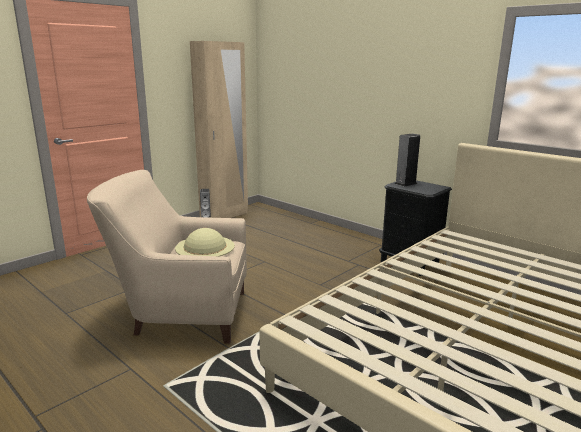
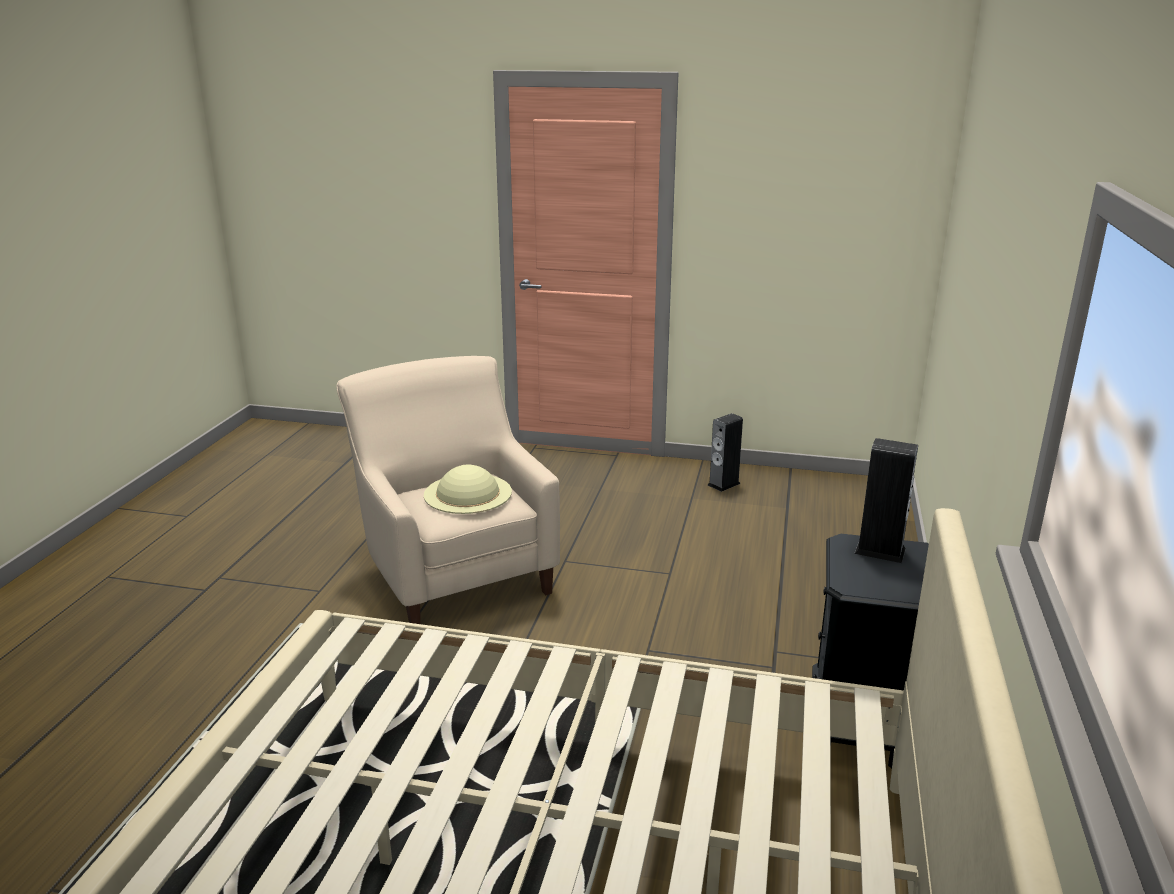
camera: 60 degrees right, 5 degrees up
beige wardrobe [190,41,248,218] -> none

